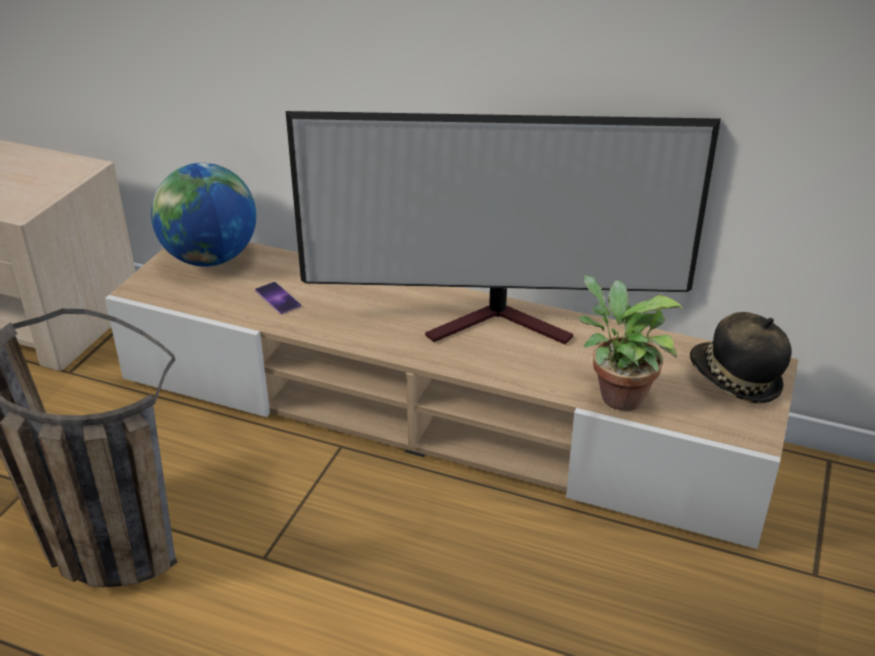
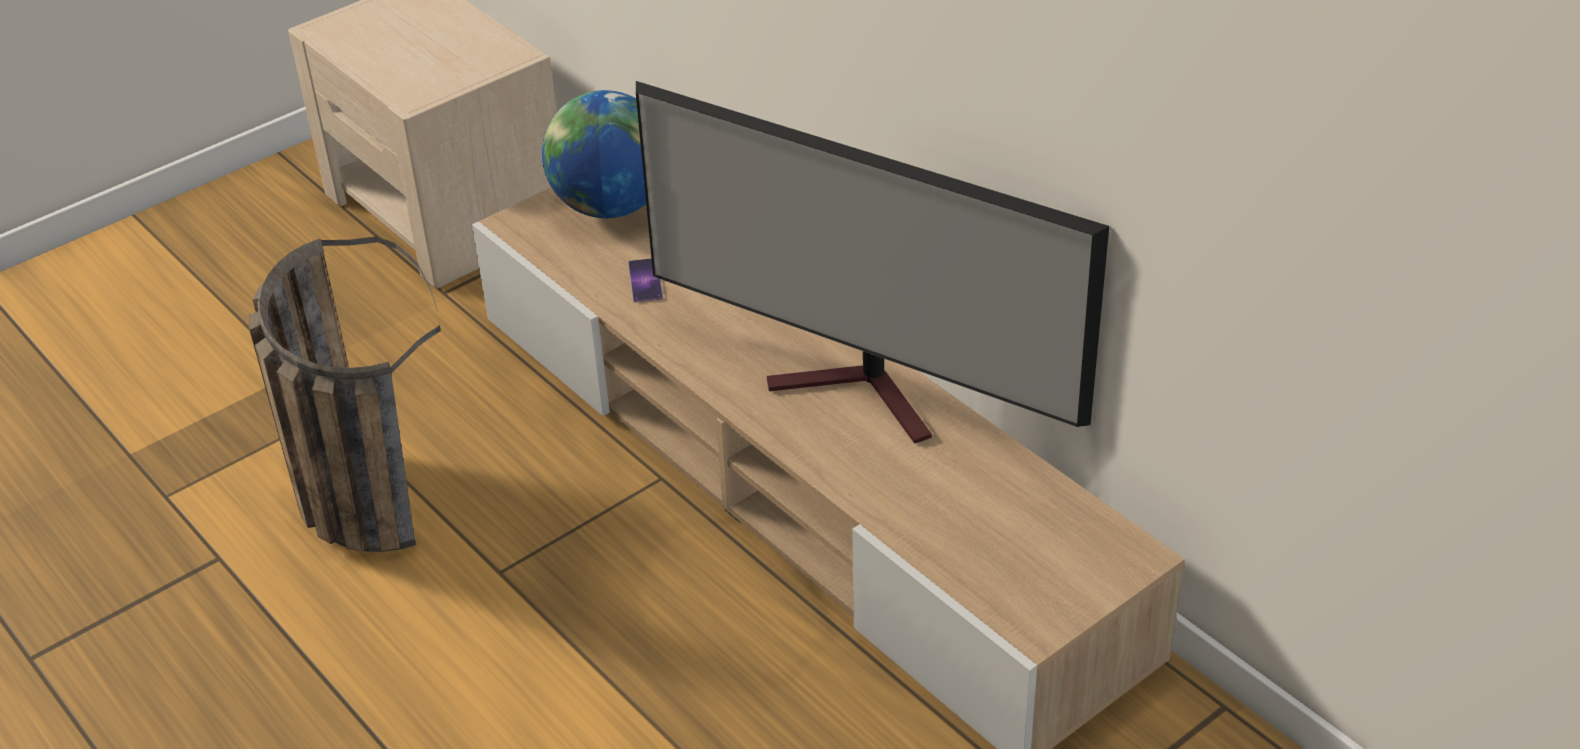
camera: 30 degrees right, 5 degrees up
potted plant [578,276,684,411] -> none
hat [690,312,792,403] -> none

